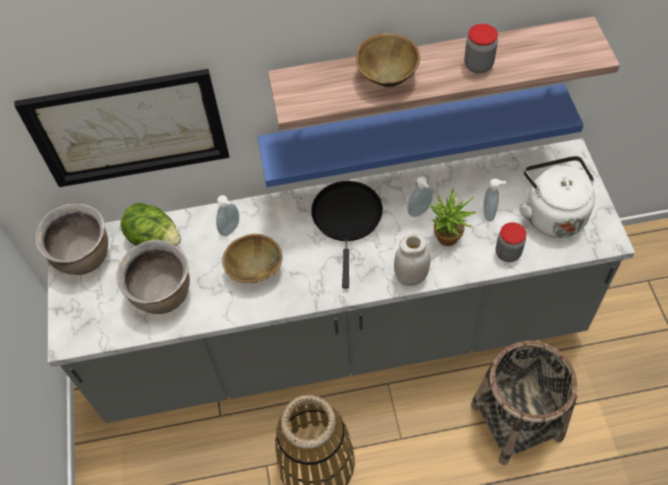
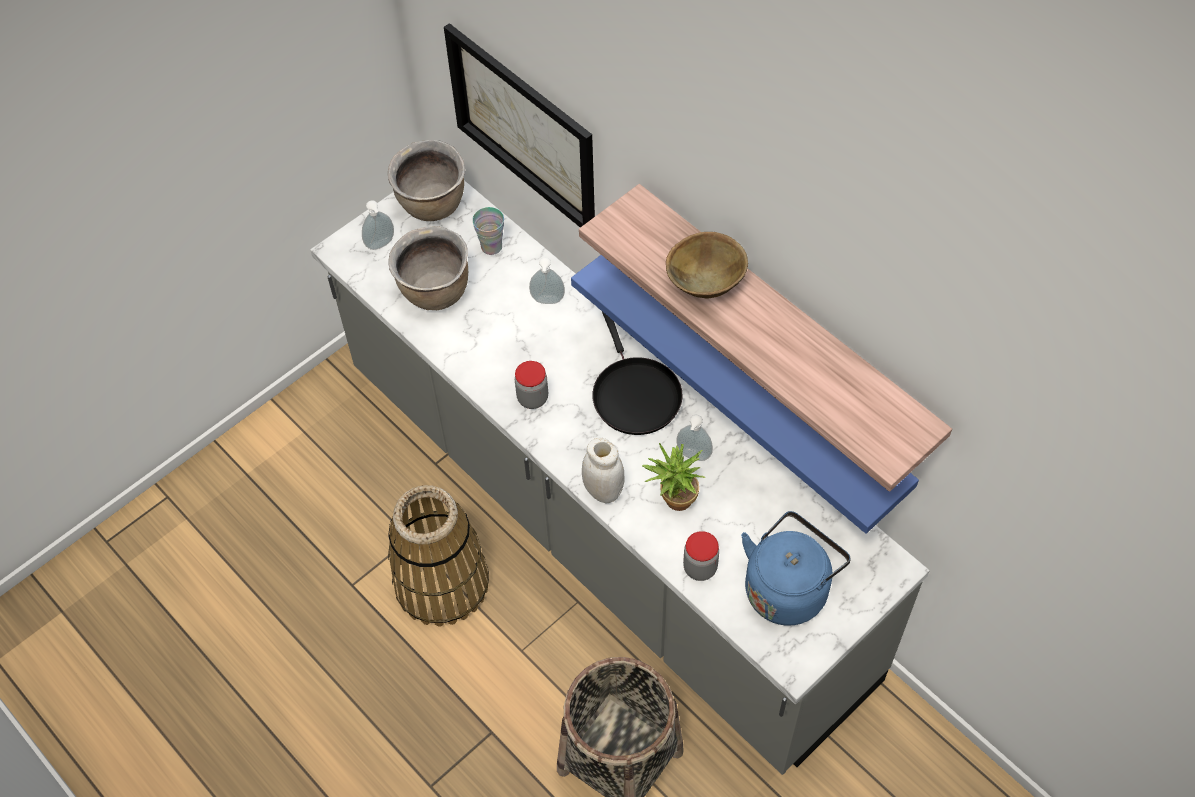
camera: 55 degrees right, 0 degrees up
lettuce [120,202,181,246] -> cup [472,207,504,255]
brown bowl [222,234,283,283] -> none
black frying pan [311,181,383,289] -> black frying pan turned 105 degrees clockwise [592,312,683,435]
jar [464,24,498,74] -> jar moved to [515,361,548,409]
soap dispenser [484,178,506,221] -> soap dispenser moved to [362,200,394,250]
white kettle [519,156,595,238] -> blue kettle [741,511,851,626]

